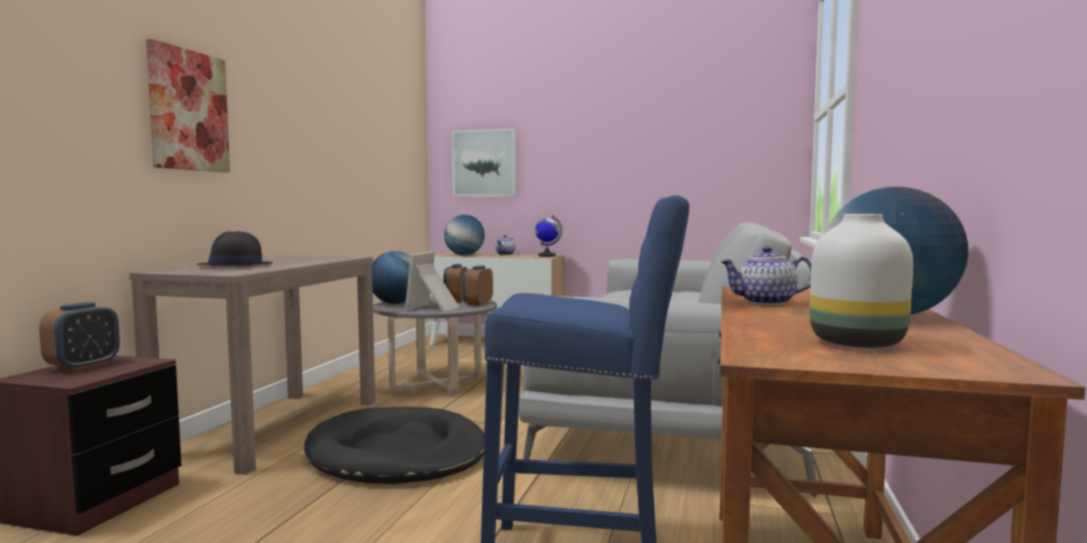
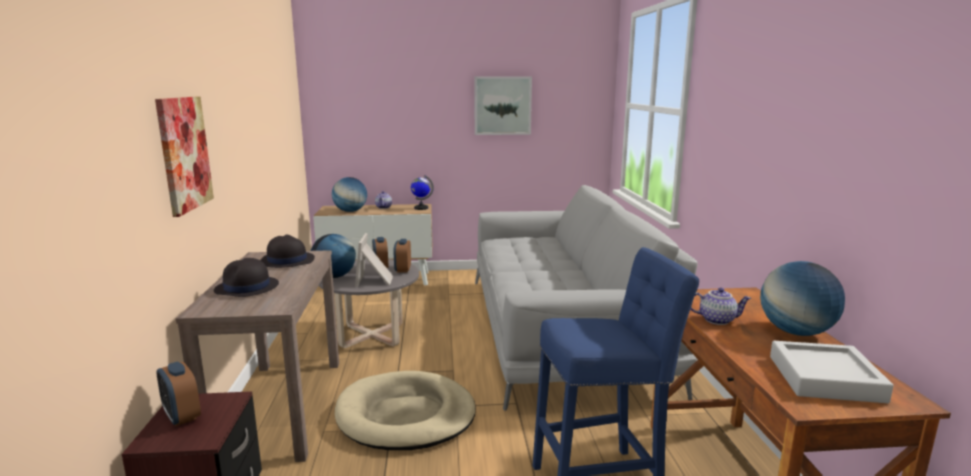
camera: 20 degrees left, 10 degrees up
alarm clock [39,302,120,371] -> alarm clock turned 135 degrees clockwise [157,362,201,426]
black dog bed [304,407,484,484] -> beige dog bed [335,371,476,450]
picture [452,128,517,197] -> picture moved to [474,76,532,135]
teapot [720,246,811,305] -> teapot turned 150 degrees counterclockwise [691,287,752,325]
white vase [810,214,913,348] -> grey tray [770,341,894,403]
none -> black hat [260,235,315,268]

